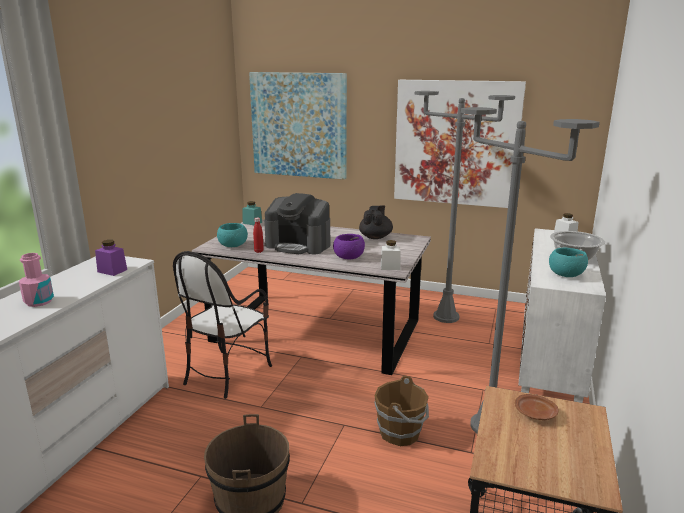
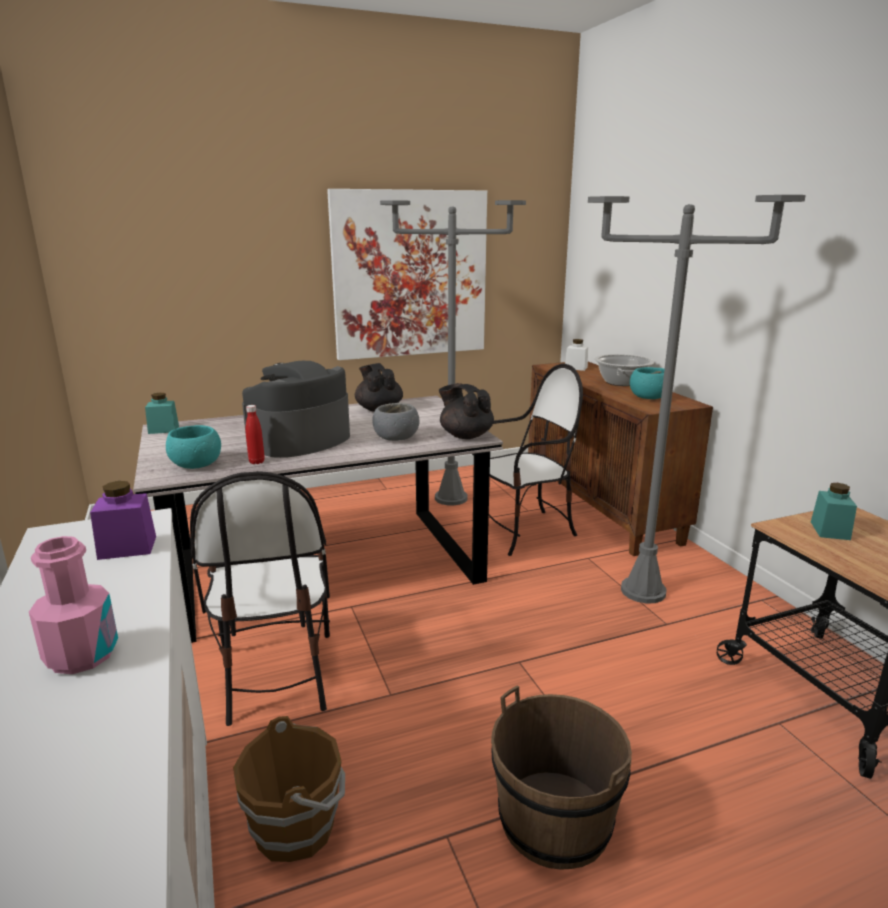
camera: 40 degrees left, 0 degrees up
picture [249,72,347,179] -> none
coffee machine [264,193,330,255] -> coffee machine turned 150 degrees clockwise [242,361,350,458]
purple bowl [333,234,365,260] -> grey bowl [372,403,419,441]
brown bucket [374,376,429,446] -> brown bucket moved to [233,716,345,862]
white jar [381,240,401,270] -> black teapot [439,383,494,439]
brown plate [515,394,559,420] -> turquoise jar [811,483,857,540]
white cabinet [518,228,606,403] -> brown cabinet [528,362,713,556]
none -> chair [489,364,583,556]

